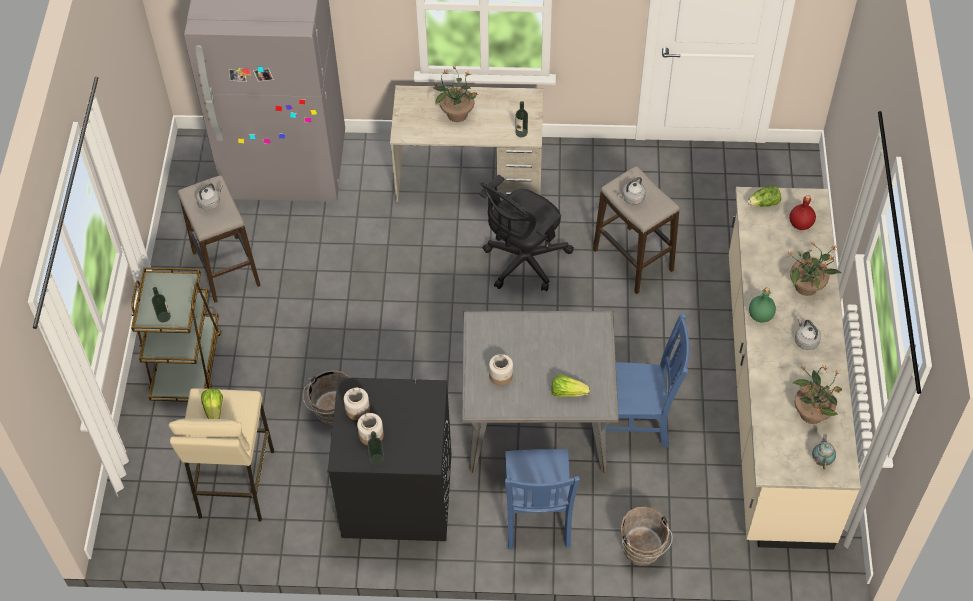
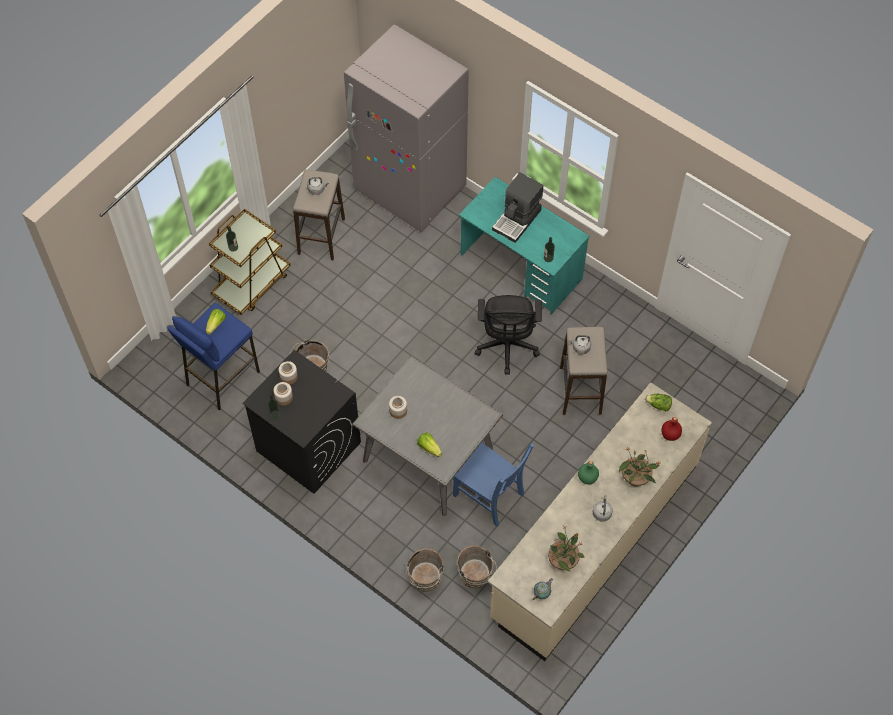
camera: 35 degrees right, 5 degrees up
beige stool [169,388,274,522] -> blue stool [167,303,260,411]
beige desk [390,85,543,202] -> turquoise desk [459,177,590,314]
potted plant [433,65,479,122] -> coffee machine [492,173,543,243]
black office chair [480,175,574,292] -> black office chair turned 75 degrees counterclockwise [475,295,542,375]
blue chair [505,449,580,550] -> none
none -> brown bucket [457,545,497,589]

